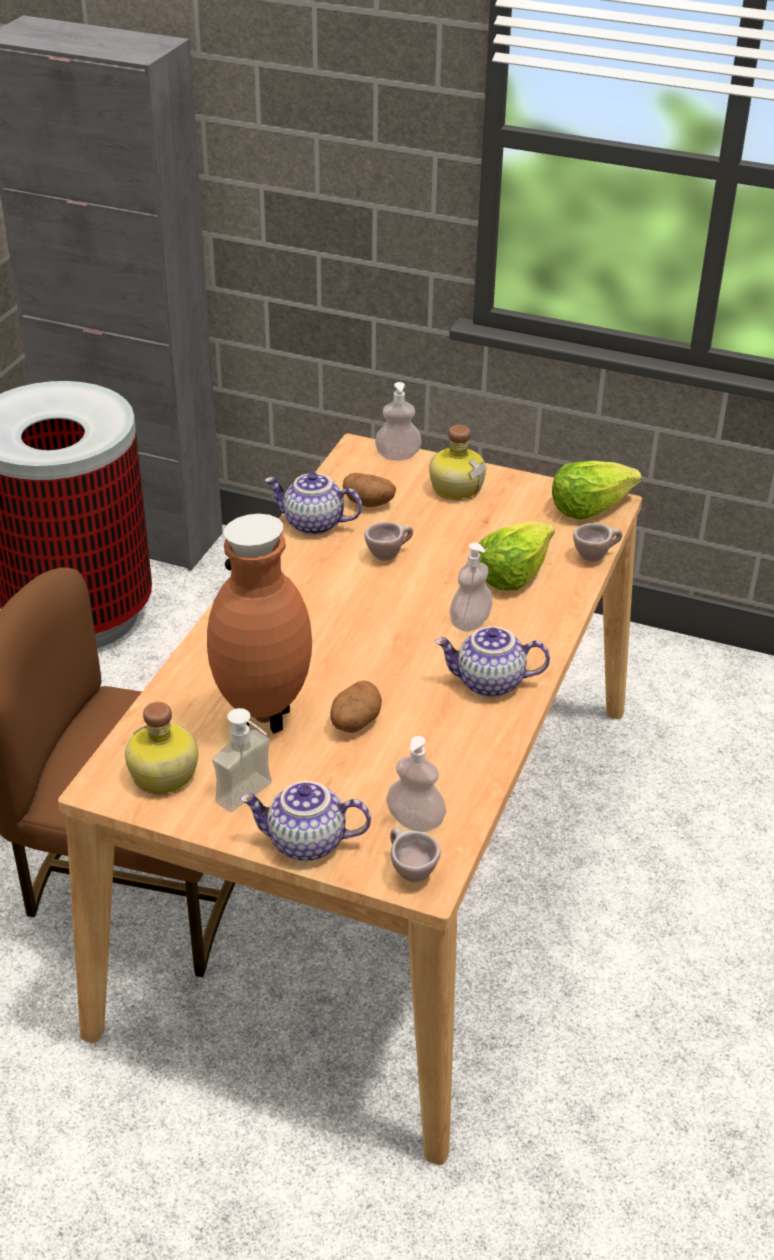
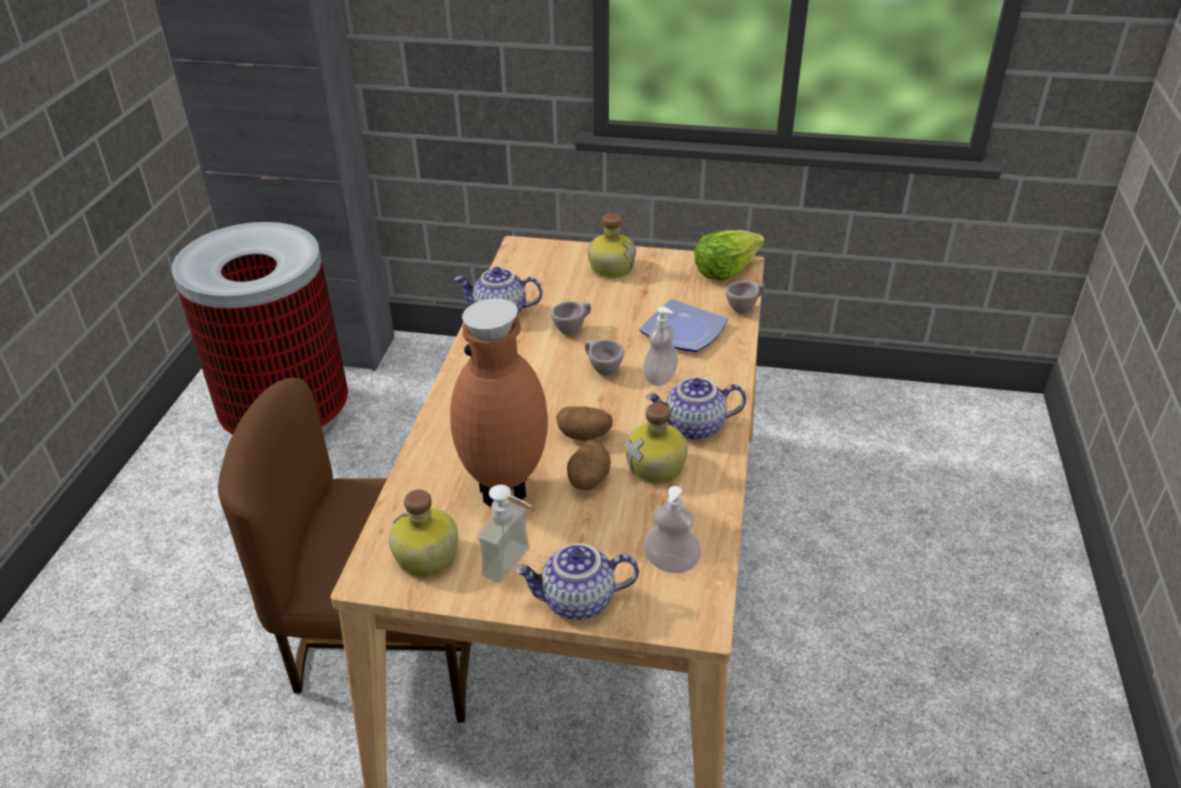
camera: 10 degrees left, 0 degrees up
potato [343,473,396,507] -> potato moved to [556,406,613,441]
soap dispenser [375,382,422,461] -> none
beige cup [390,827,441,882] -> beige cup moved to [585,340,624,376]
lettuce [478,522,555,590] -> plate [639,299,728,352]
none -> bottle [625,403,688,484]

